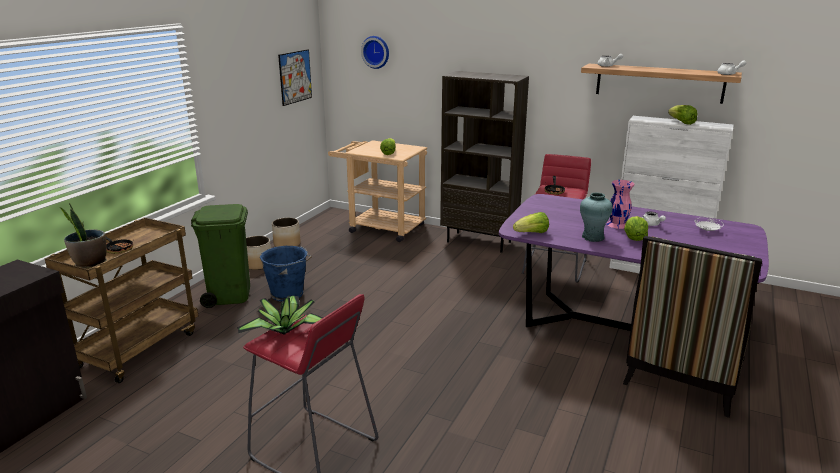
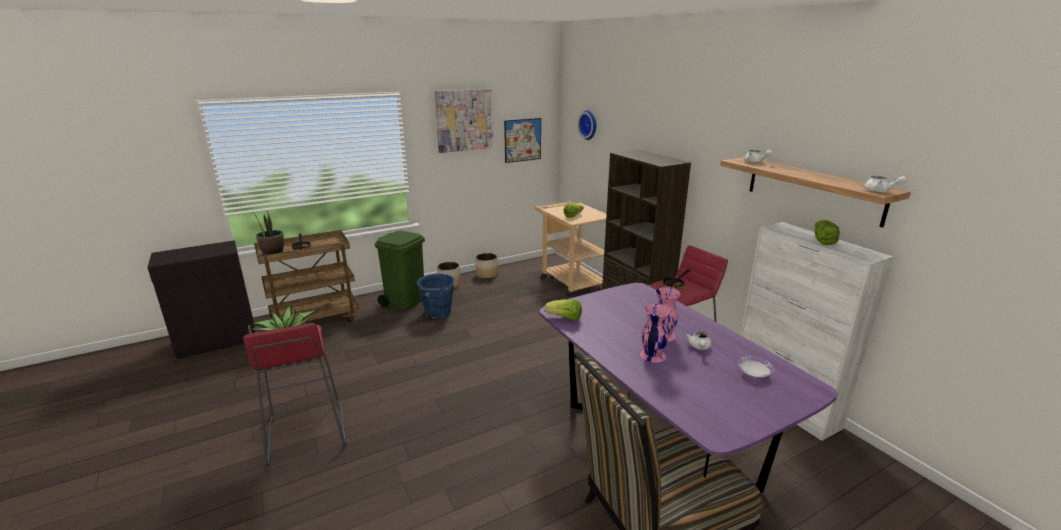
camera: 35 degrees right, 0 degrees up
turquoise vase [580,193,613,242] -> none
lettuce [624,216,648,241] -> pink vase [640,304,671,363]
none -> picture [435,89,493,153]

